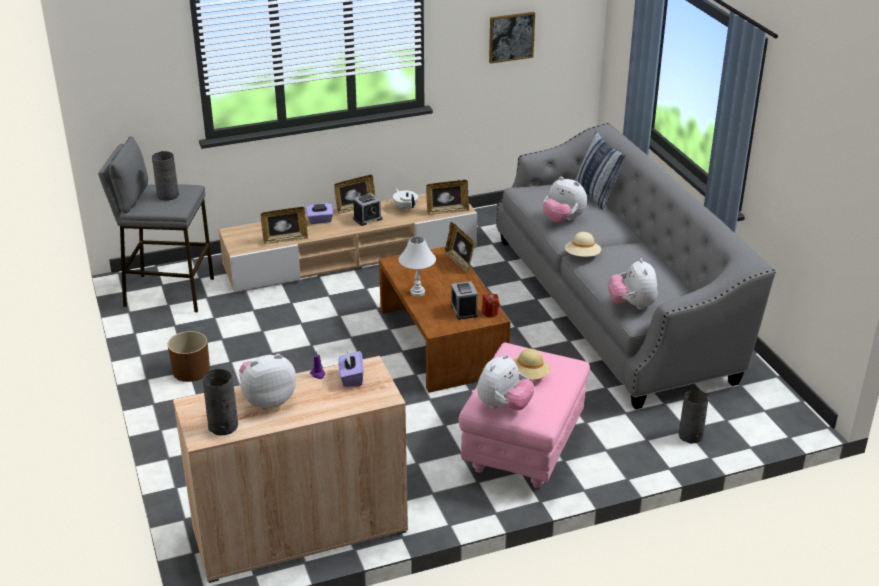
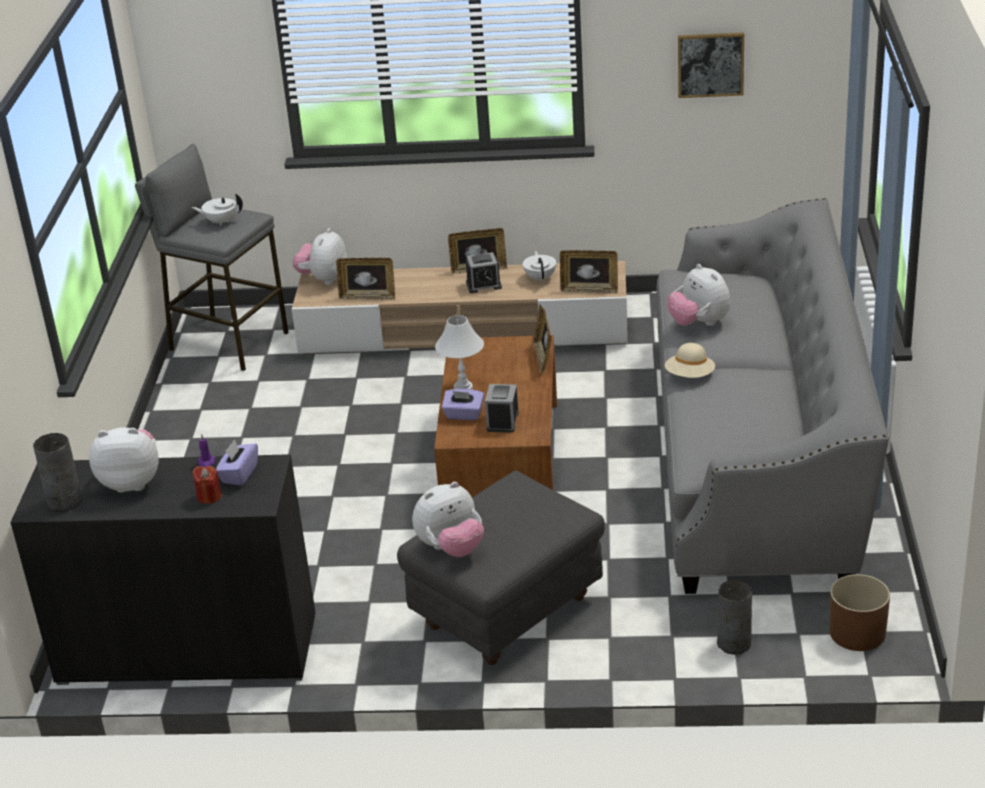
camera: 25 degrees right, 0 degrees up
grey vase [152,151,179,201] -> white teapot [192,193,243,226]
brown planter [168,331,210,382] -> brown planter moved to [830,574,890,651]
beige cabinet [173,356,408,583] -> black cabinet [10,454,316,685]
purple tissue box [305,203,333,224] -> purple tissue box moved to [442,389,484,420]
pink ottoman [459,343,590,488] -> grey ottoman [397,471,605,665]
red candle [482,292,499,317] -> red candle moved to [192,466,222,504]
beige hat [513,349,550,380] -> none
pillow [575,130,626,210] -> none
plush toy [608,258,657,310] -> plush toy moved to [292,228,347,285]

